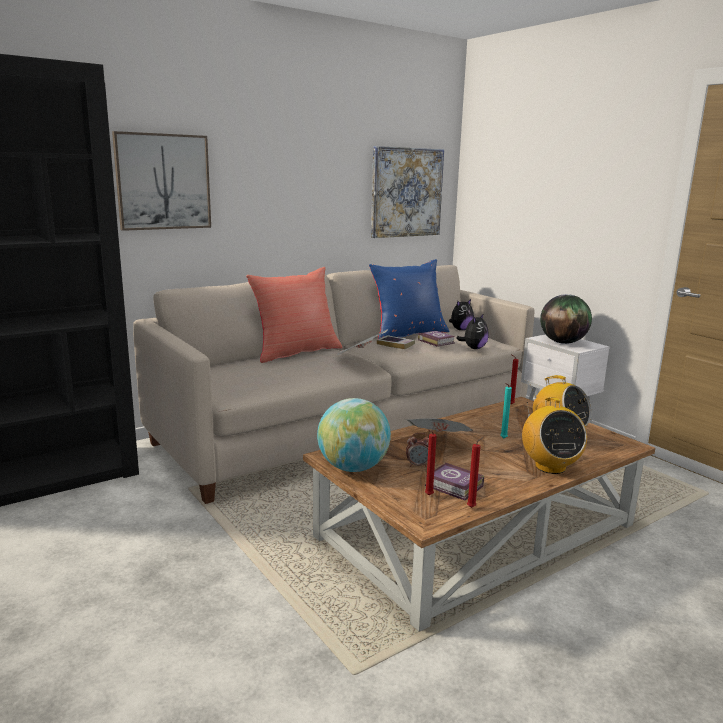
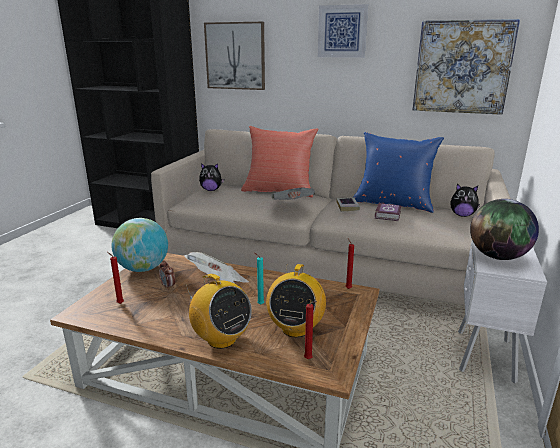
camera: 55 degrees right, 5 degrees up
book [425,463,484,500] -> none
plush toy [456,313,489,349] -> plush toy moved to [199,163,224,191]
red candle [467,437,484,508] -> red candle moved to [304,301,317,359]
radio [522,397,587,474] -> radio turned 90 degrees counterclockwise [185,274,252,349]
none -> picture [318,4,368,58]

